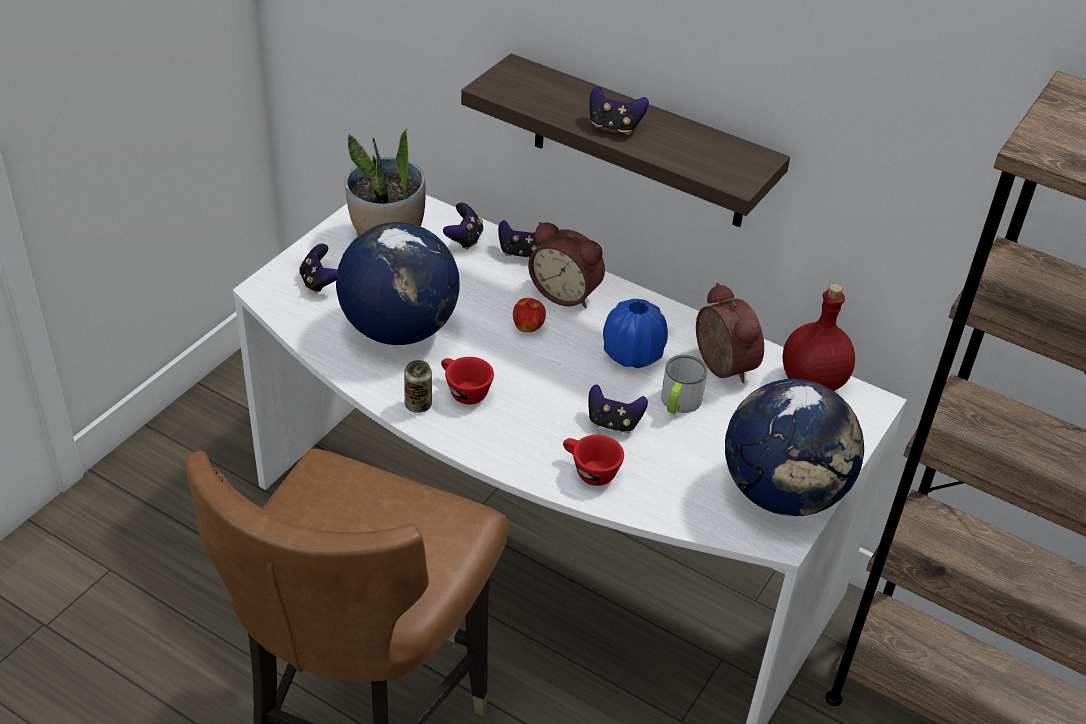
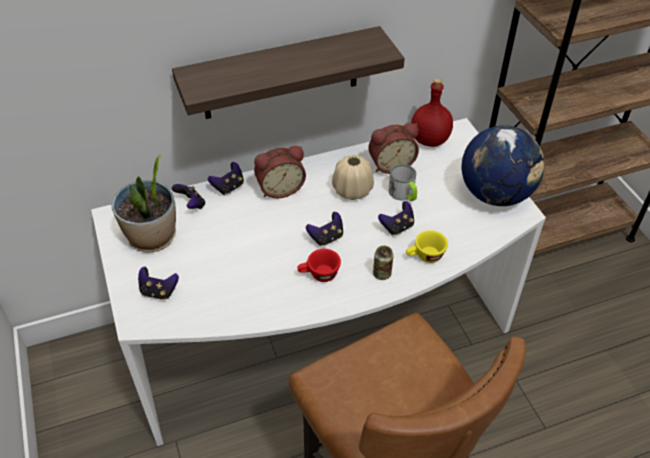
camera: 50 degrees left, 5 degrees up
globe [336,222,460,345] -> none
can [404,360,432,413] -> can moved to [373,246,393,280]
apple [513,298,546,332] -> none
red cup [563,435,624,486] -> yellow cup [406,230,448,263]
game controller [589,87,649,135] -> game controller moved to [306,212,343,246]
blue vase [603,299,668,368] -> beige vase [332,155,374,200]
alarm clock [696,283,764,383] -> alarm clock turned 150 degrees clockwise [368,123,419,174]

